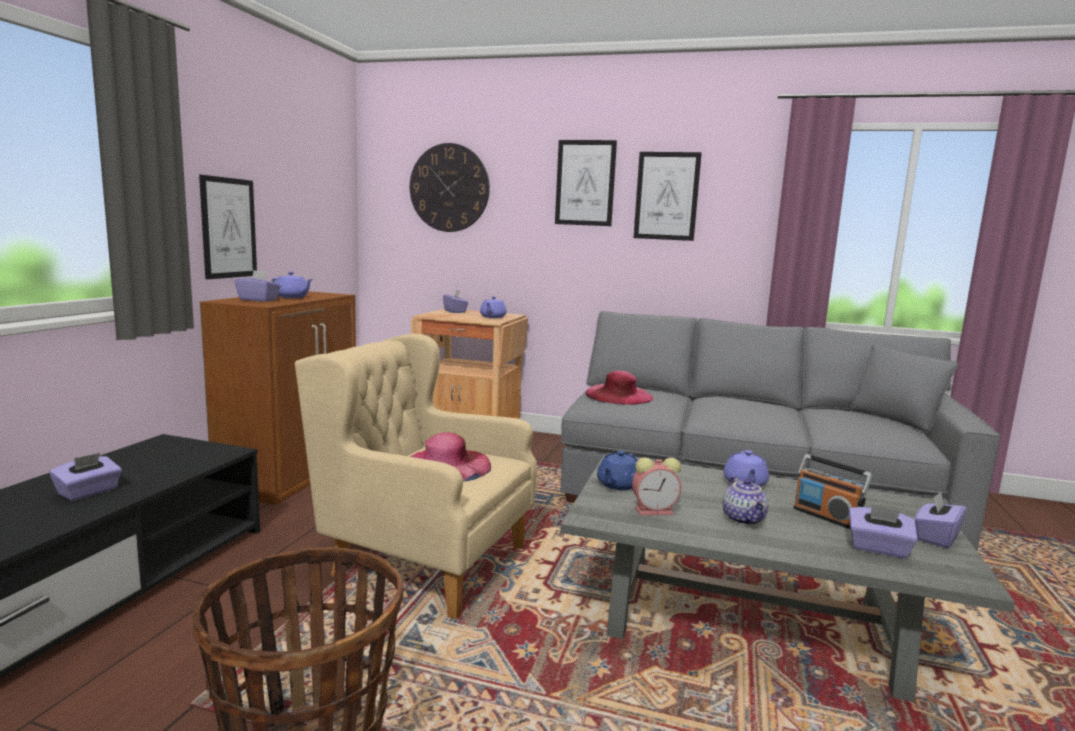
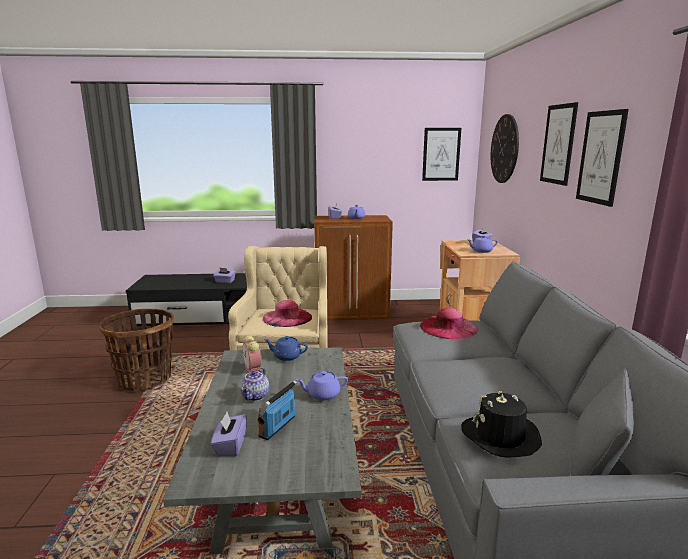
camera: 70 degrees right, 5 degrees up
picture [199,175,257,279] -> picture moved to [422,128,461,181]
teapot [723,476,768,525] -> teapot turned 45 degrees counterclockwise [240,368,269,401]
purple tissue box [915,492,967,548] -> none
none -> black hat [461,391,542,458]

